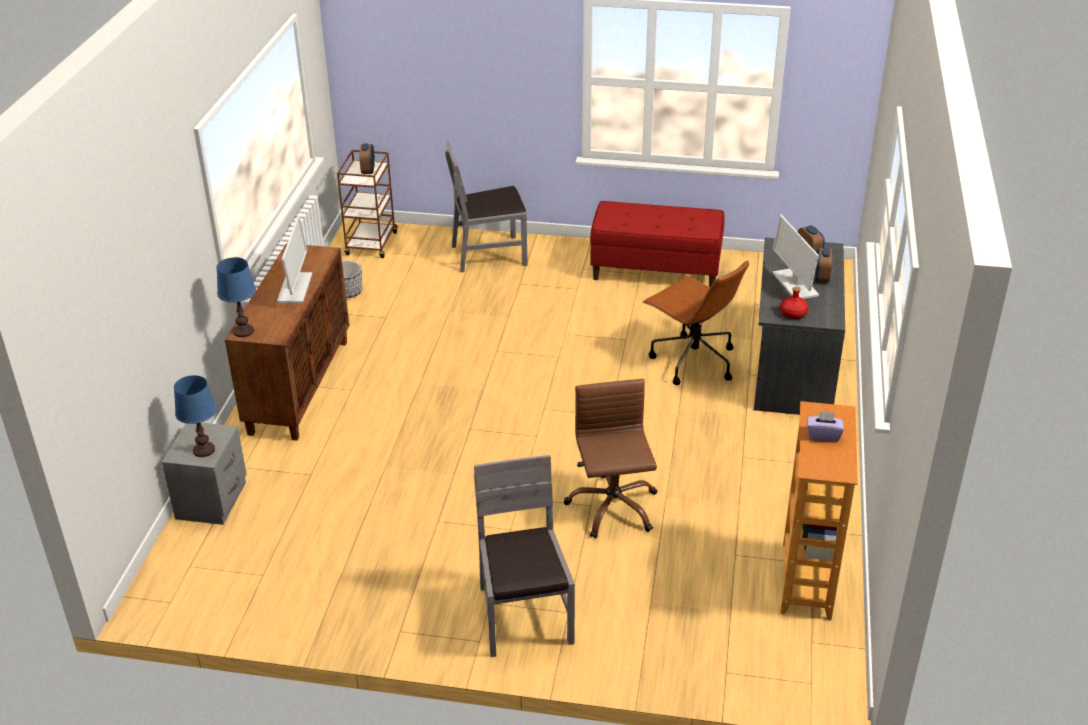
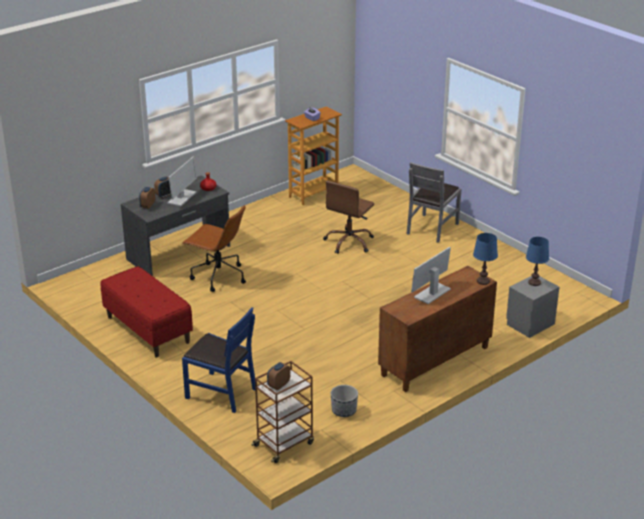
camera: 140 degrees left, 5 degrees down
grey chair [445,141,528,273] -> blue chair [182,307,255,413]
brown office chair [643,260,749,385] -> brown office chair turned 120 degrees clockwise [182,205,246,292]

